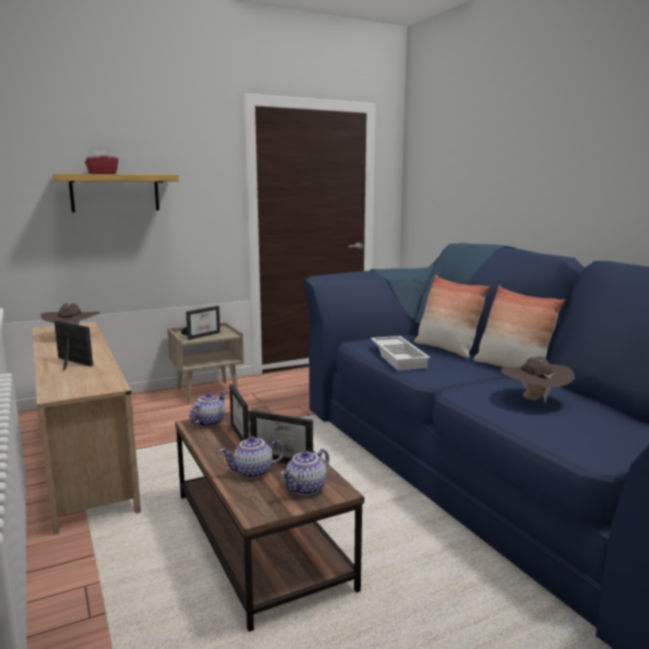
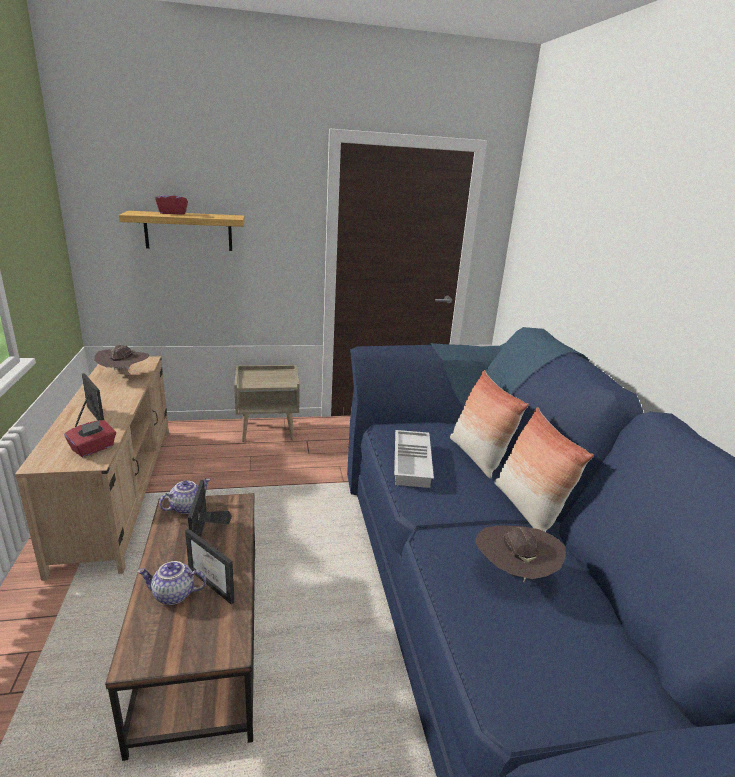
camera: 15 degrees right, 10 degrees up
picture frame [181,306,220,340] -> none
teapot [281,449,329,495] -> none
none -> red tissue box [64,420,116,457]

